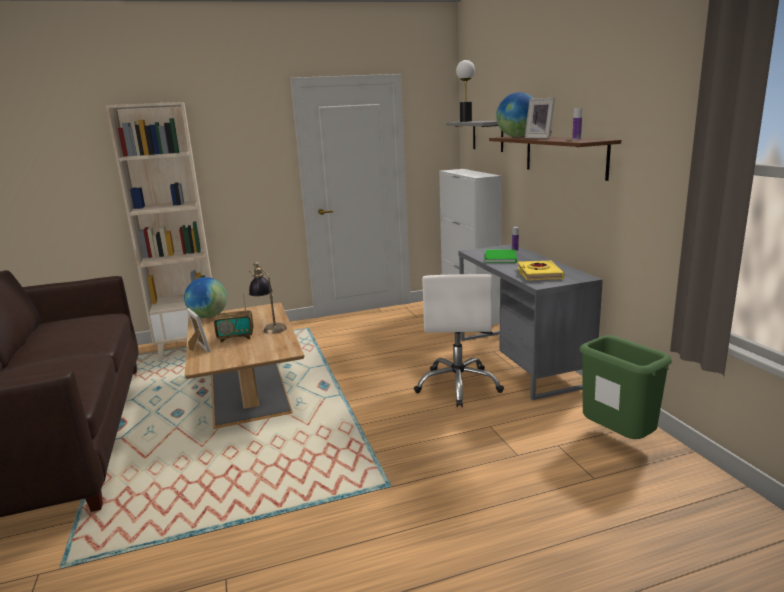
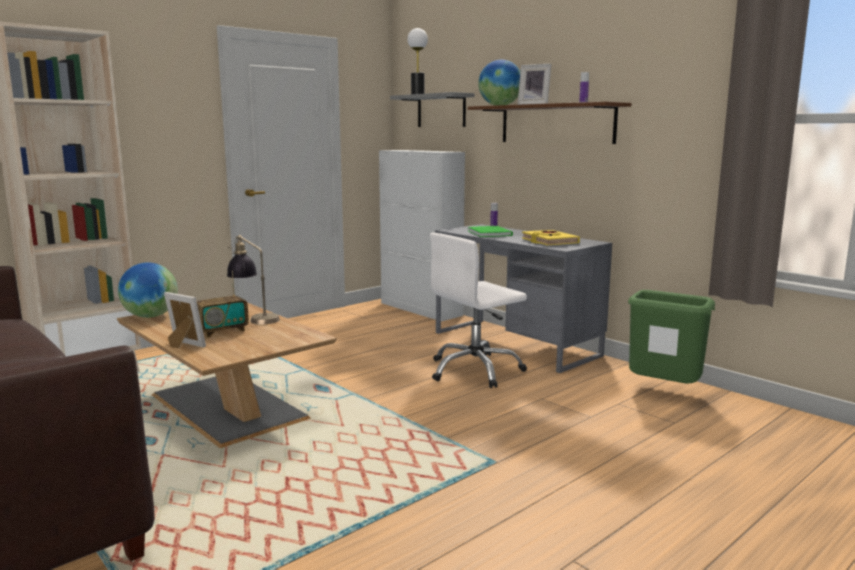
camera: 25 degrees left, 5 degrees down
white office chair [414,274,504,407] -> white office chair turned 75 degrees clockwise [430,233,527,388]

